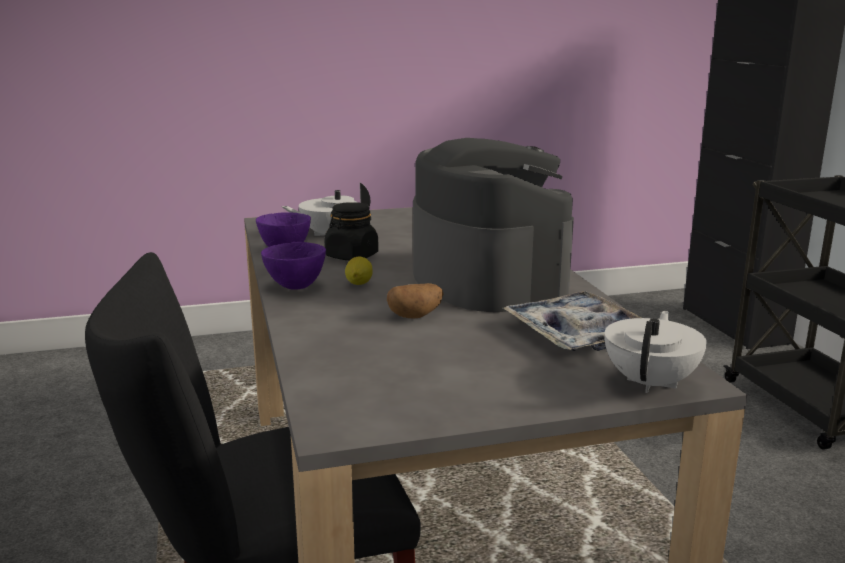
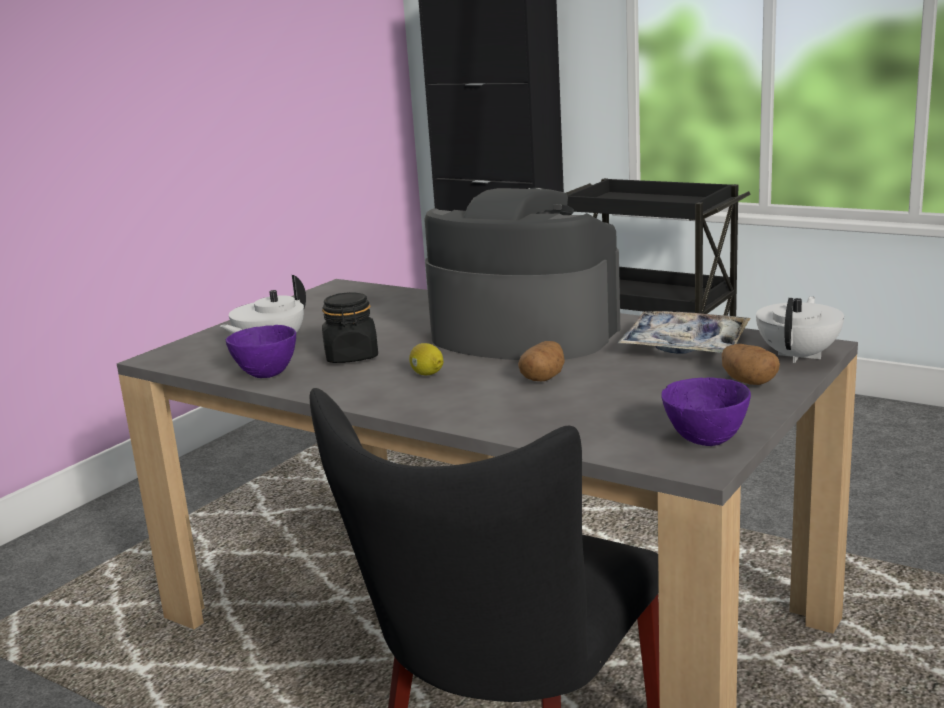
camera: 40 degrees left, 0 degrees up
purple bowl [261,242,326,290] -> purple bowl moved to [661,377,751,446]
white teapot [604,311,707,393] -> white teapot turned 45 degrees clockwise [756,296,844,363]
none -> potato [722,344,780,385]

